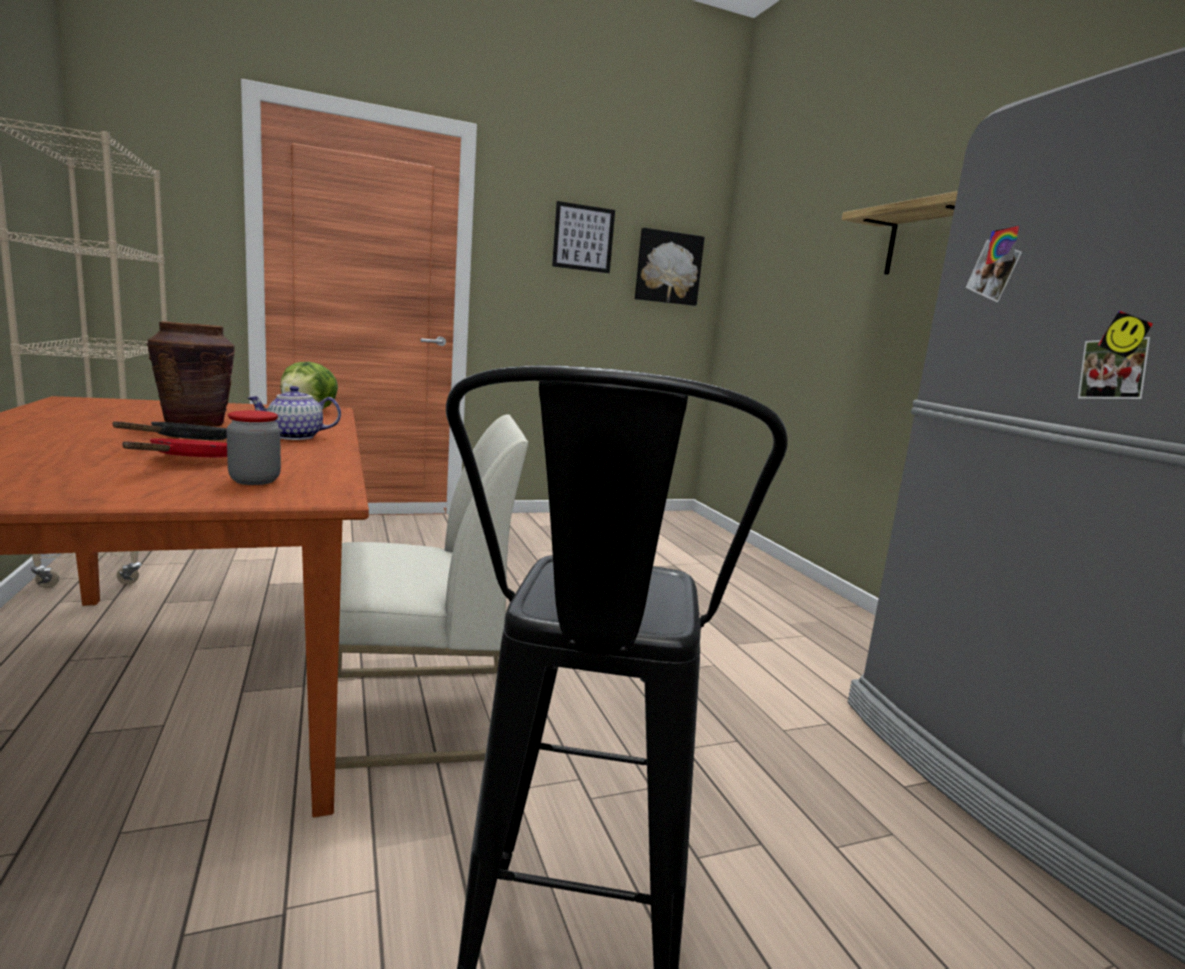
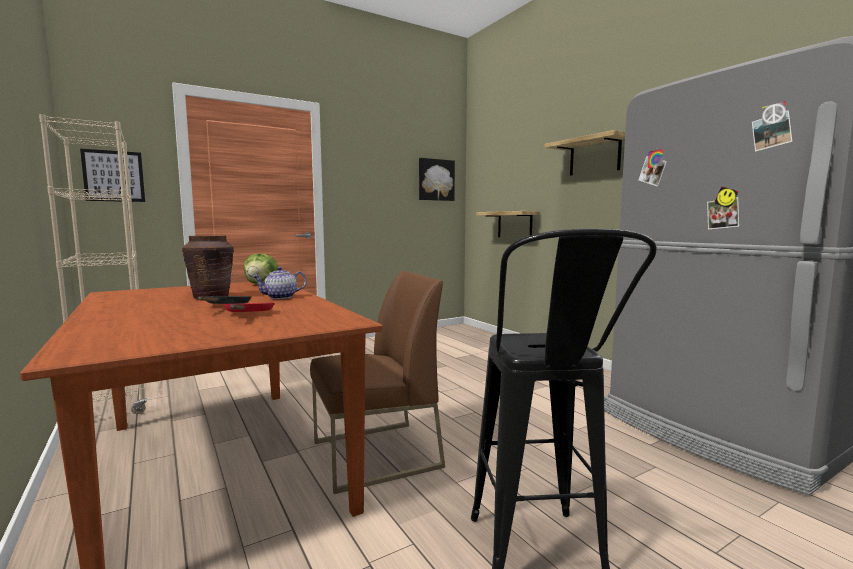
camera: 10 degrees left, 5 degrees down
jar [226,410,281,485] -> none
white chair [305,415,529,770] -> brown chair [310,270,445,494]
picture [552,201,615,273] -> picture moved to [80,149,145,202]
none -> shelf [477,211,540,237]

